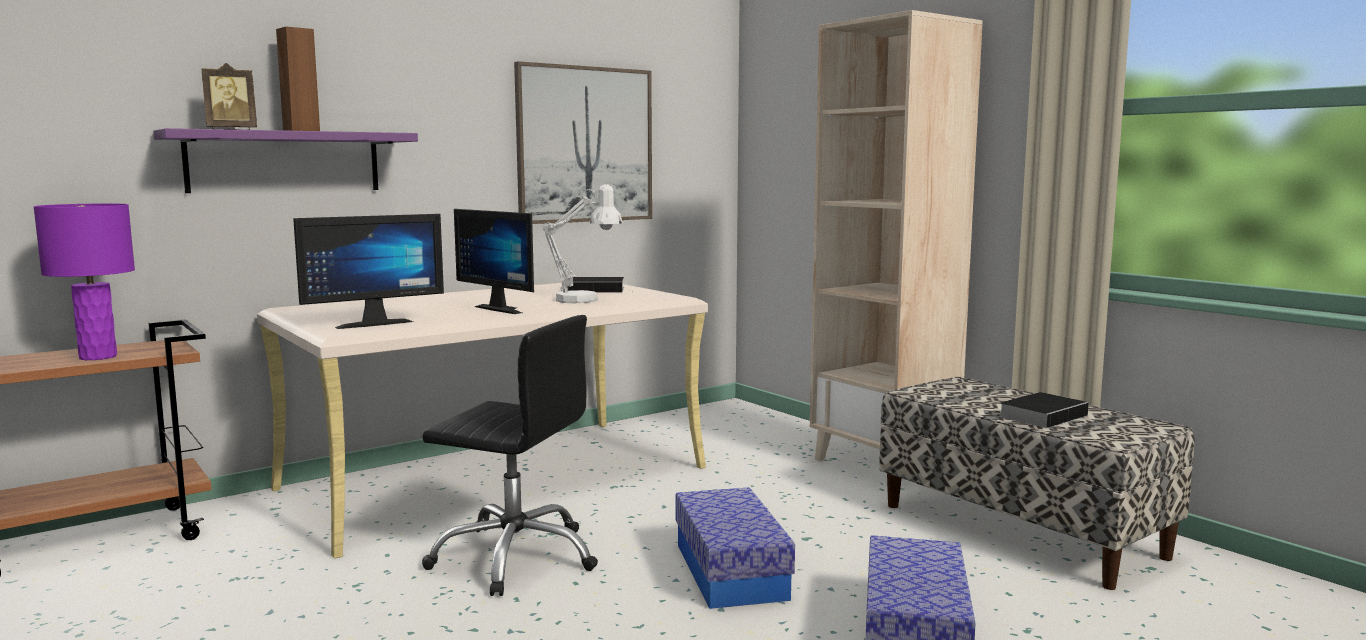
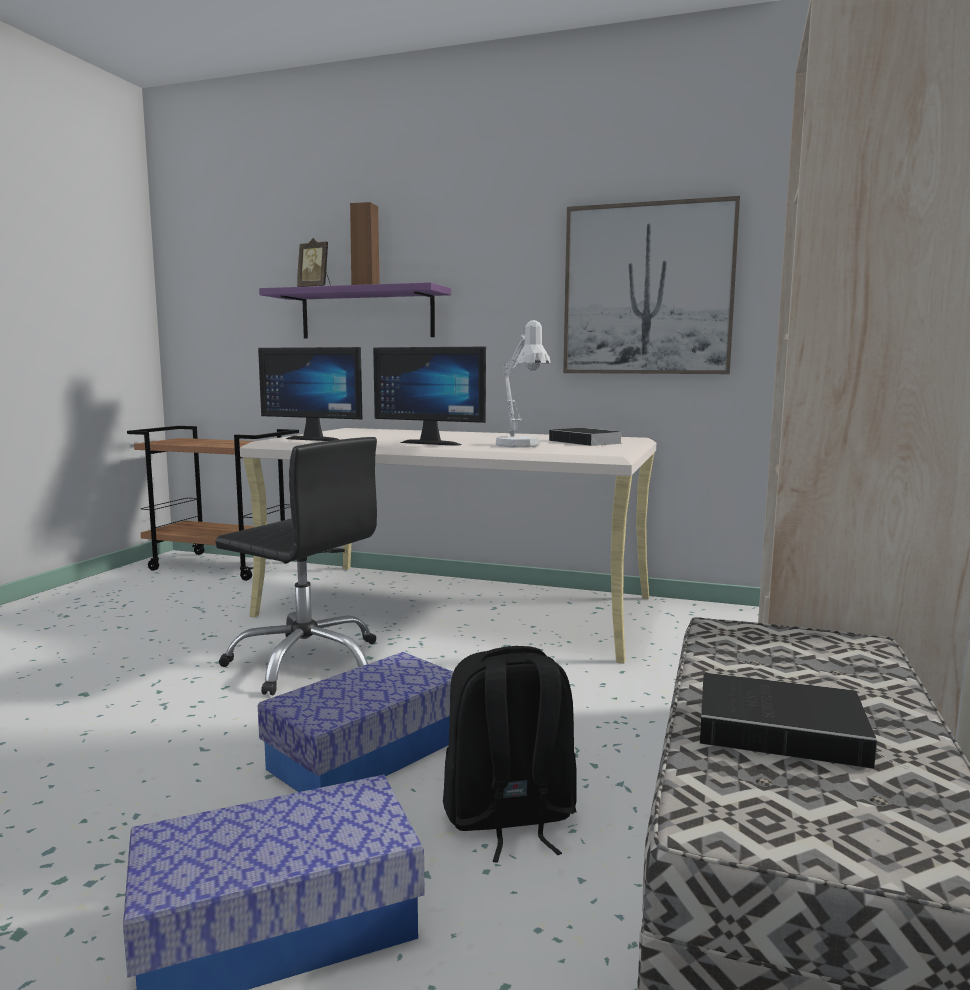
camera: 55 degrees right, 0 degrees up
purple table lamp [33,203,135,360] -> none
black office chair [422,315,598,596] -> black office chair turned 45 degrees counterclockwise [215,437,377,695]
monitor [454,209,534,314] -> monitor turned 75 degrees counterclockwise [373,347,486,446]
none -> black backpack [443,646,577,863]

